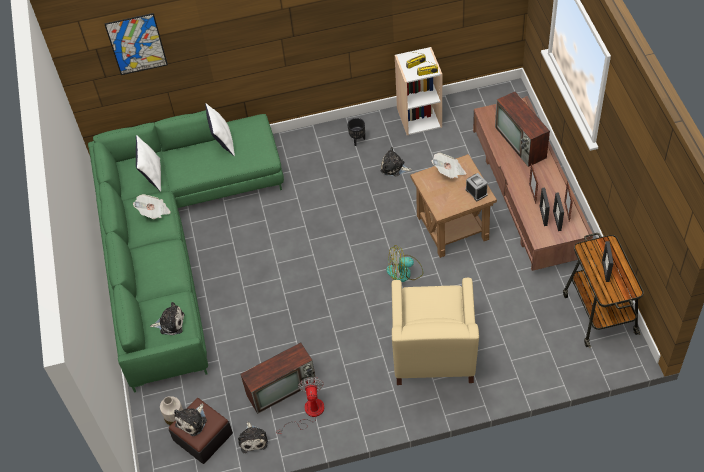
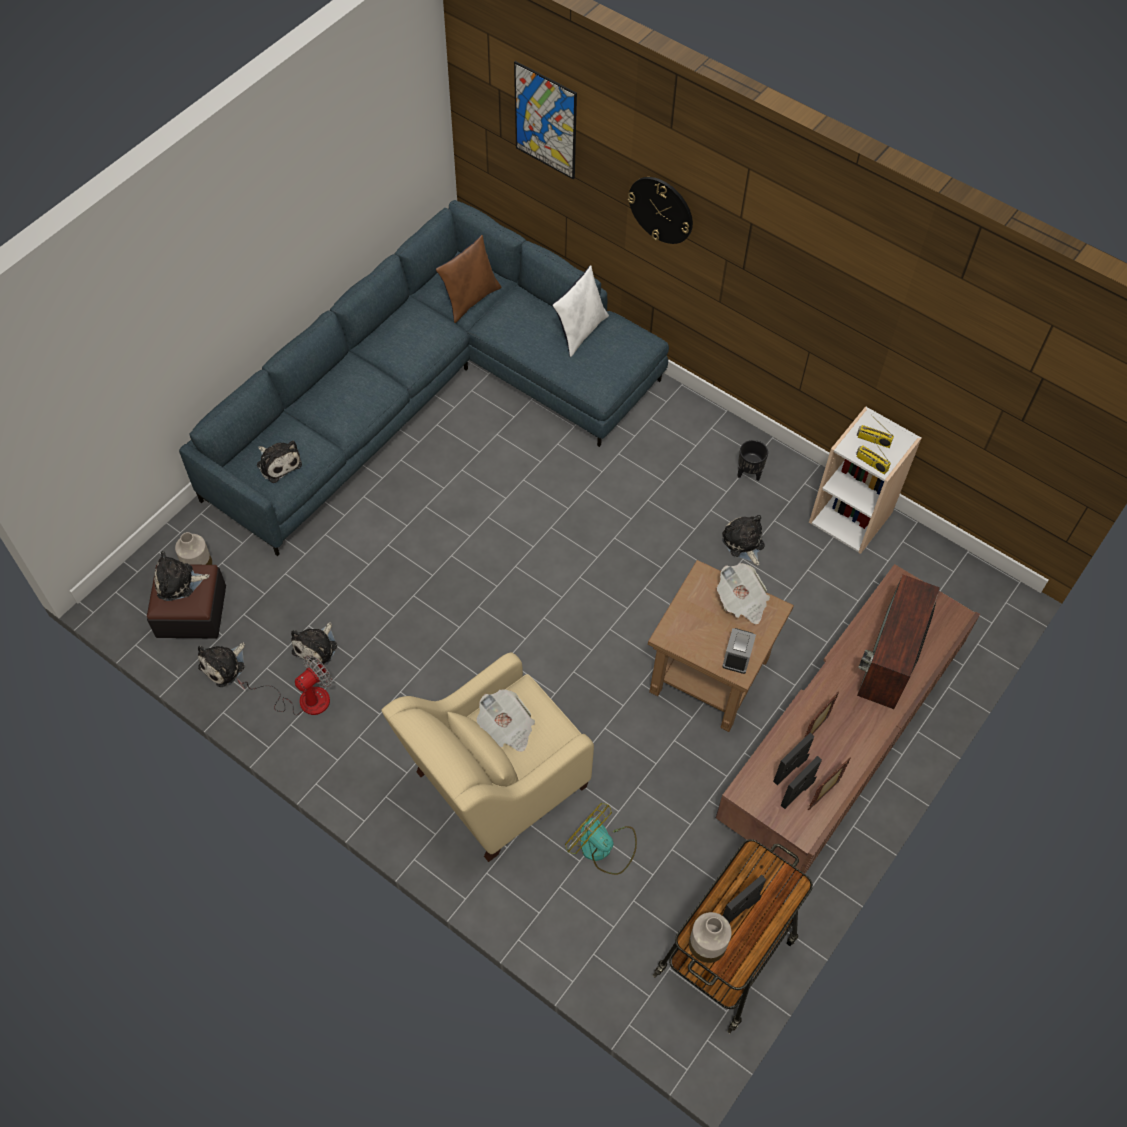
camera: 45 degrees right, 5 degrees up
green sofa [88,109,284,393] -> blue sofa [179,200,669,556]
newspaper [133,194,171,219] -> newspaper moved to [477,689,535,752]
white pillow [136,135,161,192] -> brown pillow [436,235,502,323]
television [240,343,315,414] -> plush toy [291,622,337,666]
fan [386,245,423,282] -> fan moved to [565,803,637,875]
none -> wall clock [628,177,693,244]
none -> beige vase [689,912,732,963]

